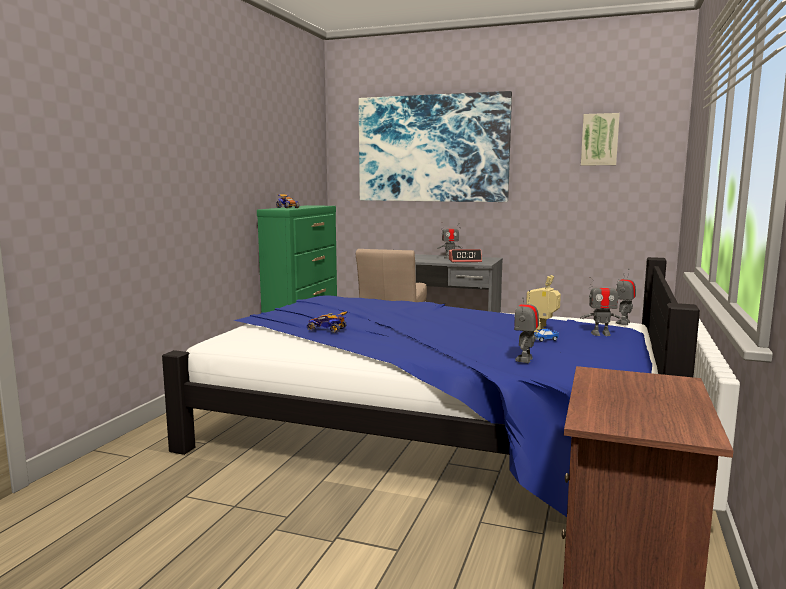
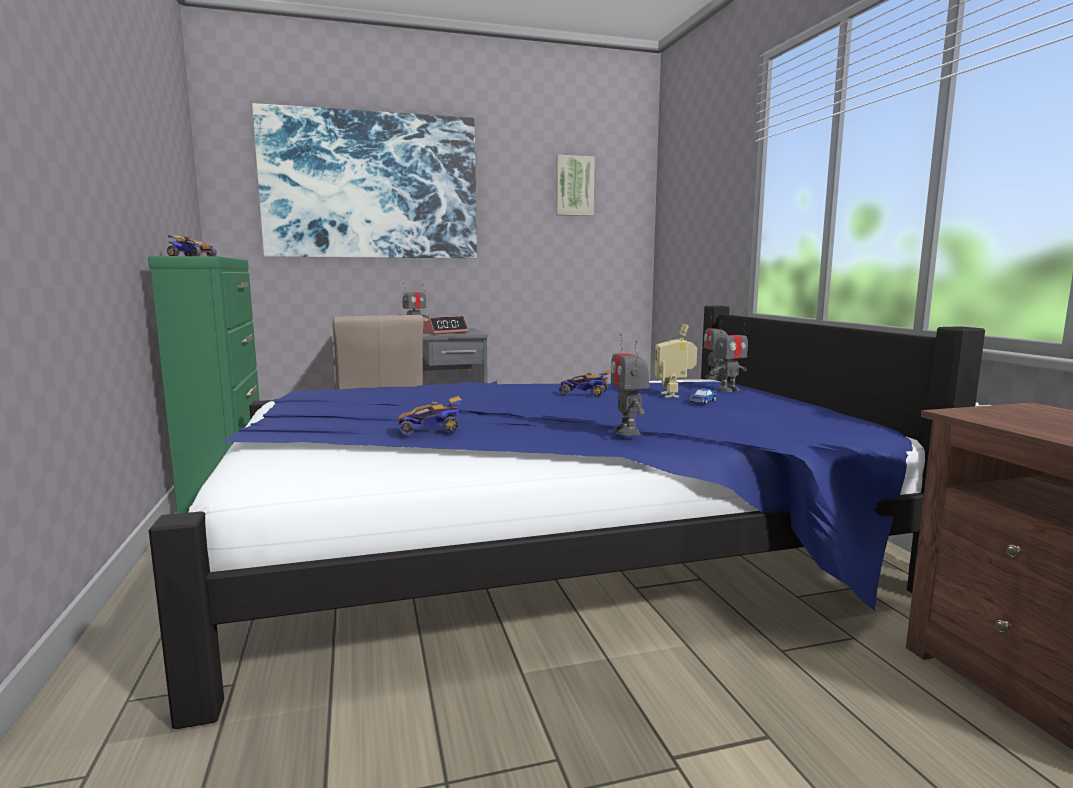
camera: 35 degrees left, 0 degrees up
toy robot [514,290,539,363] -> toy robot moved to [611,334,649,435]
none -> toy car [559,370,611,397]

